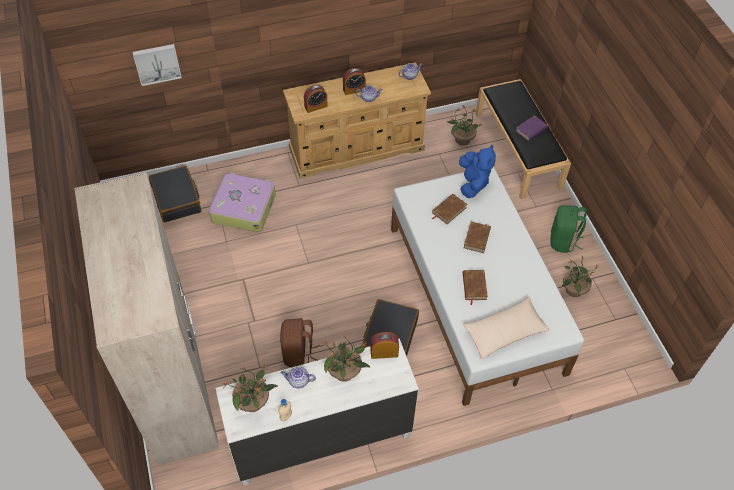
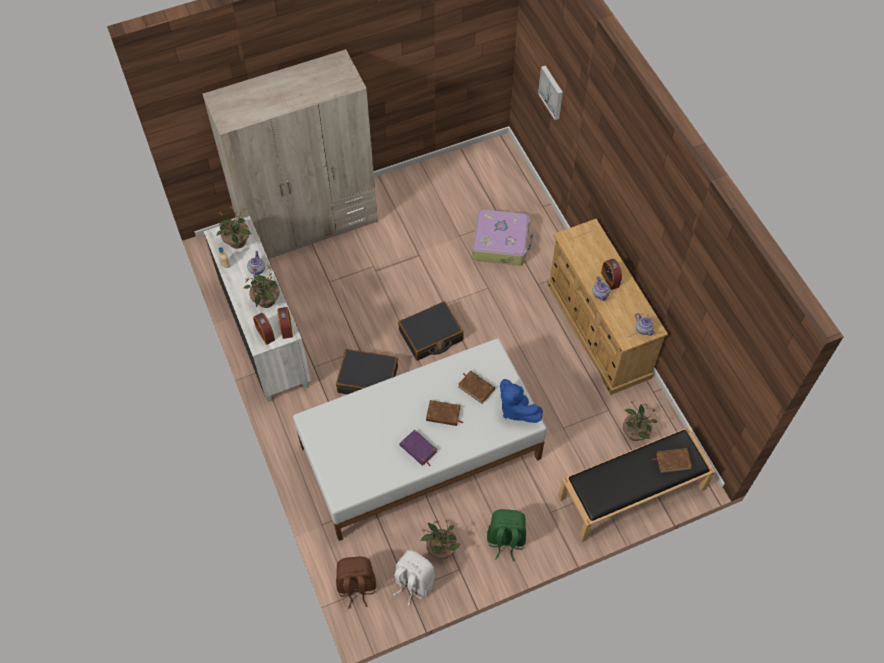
camera: 85 degrees right, 5 degrees up
black suitcase [149,165,201,223] -> black suitcase moved to [398,301,464,361]
brown backpack [280,318,320,368] -> brown backpack moved to [336,556,376,609]
alarm clock [304,85,328,113] -> alarm clock moved to [253,313,275,345]
blue plush toy [459,145,496,198] -> blue plush toy turned 60 degrees clockwise [500,379,543,423]
brown book [463,270,488,305] -> brown book moved to [651,448,692,473]
beige pillow [463,297,549,359] -> none
purple book [516,115,548,141] -> purple book moved to [400,429,437,466]
none -> white backpack [393,550,435,606]

